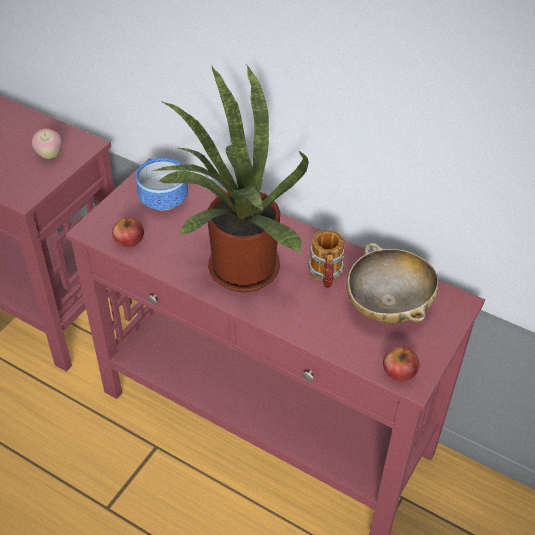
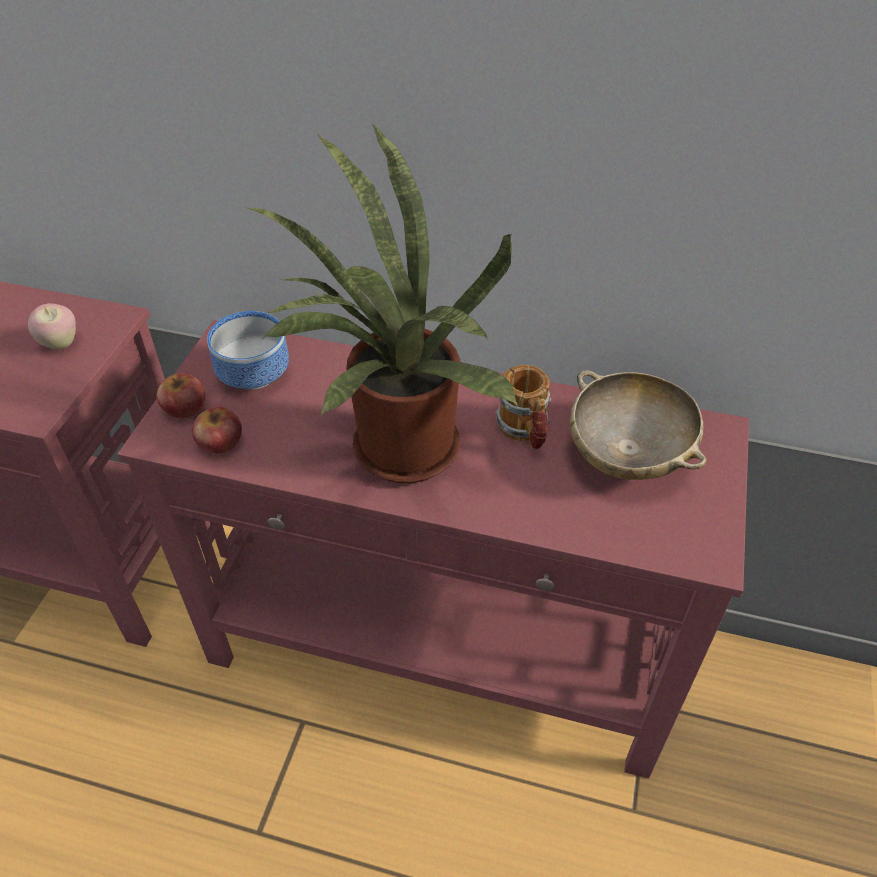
camera: 15 degrees left, 0 degrees up
apple [383,347,419,382] -> apple moved to [157,373,205,418]

